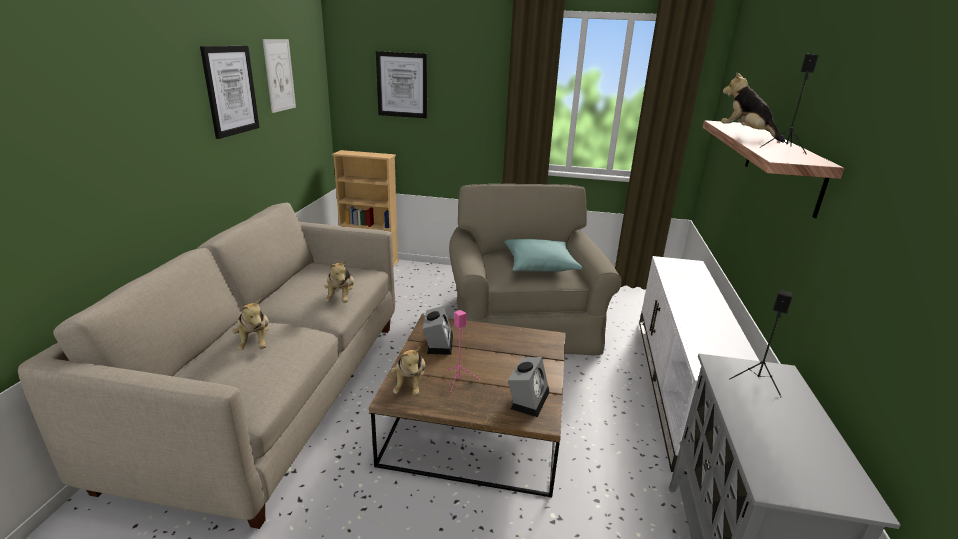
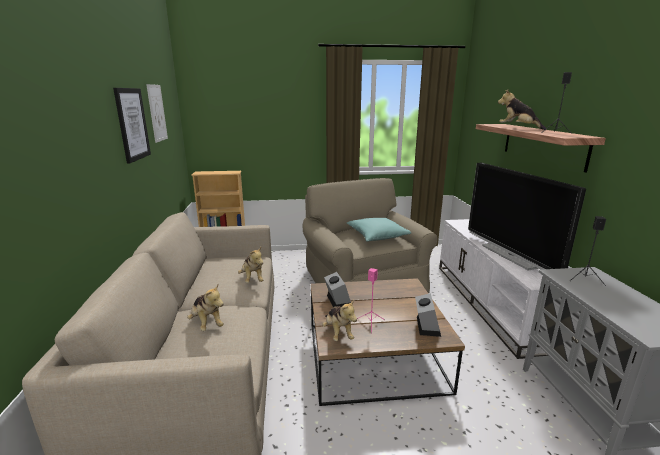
camera: 15 degrees left, 5 degrees down
picture [376,51,427,118] -> none
none -> television [468,163,586,270]

